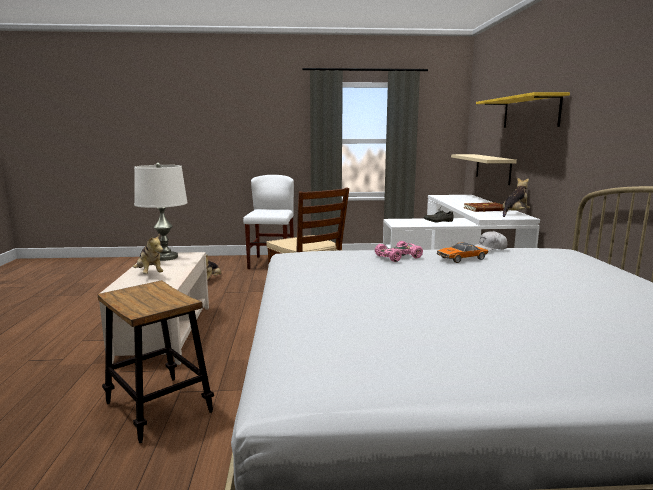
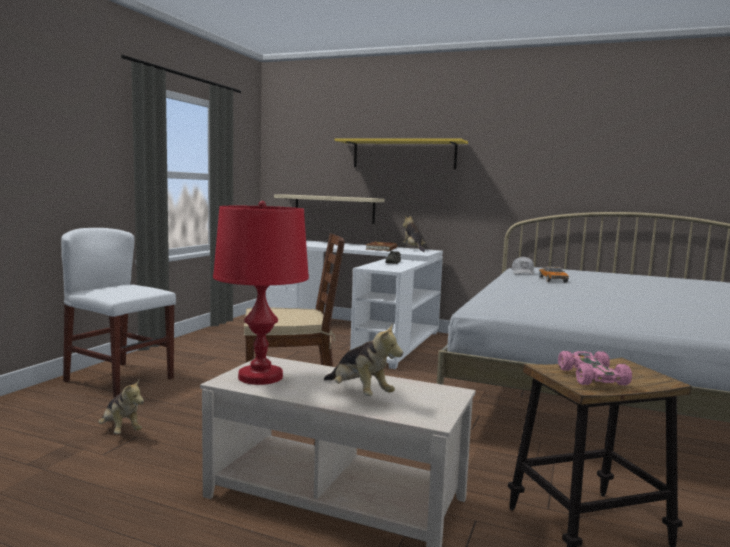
camera: 65 degrees left, 5 degrees down
plush toy [133,234,163,274] -> plush toy turned 60 degrees clockwise [324,323,403,396]
white table lamp [134,163,188,261] -> red table lamp [213,201,309,385]
pink toy car [375,241,423,262] -> pink toy car moved to [558,351,632,385]

